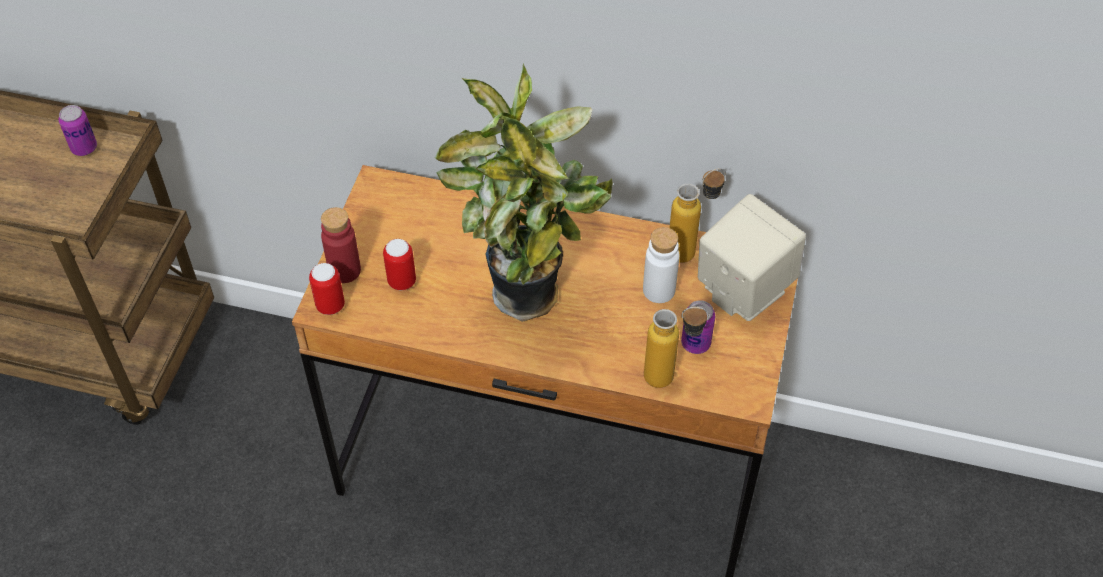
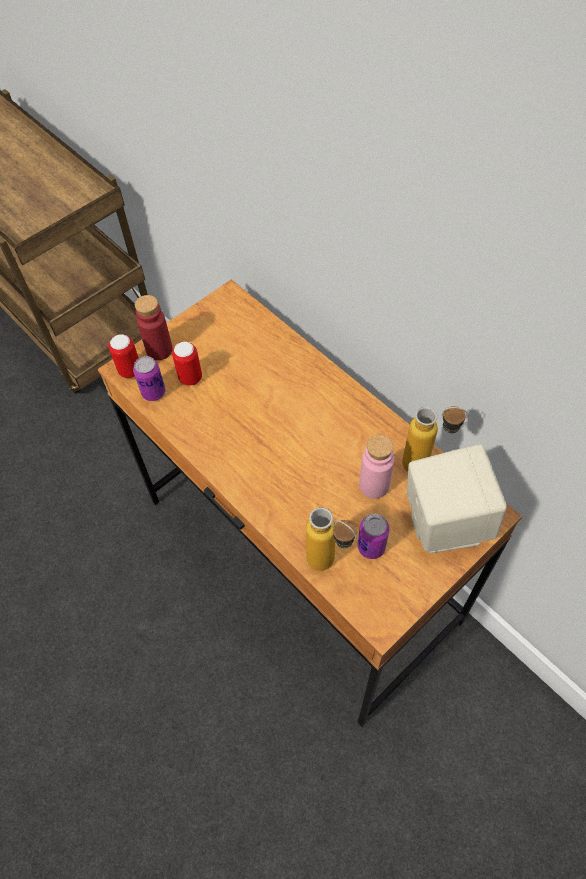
camera: 35 degrees right, 5 degrees up
can [58,105,97,156] -> can moved to [133,356,166,401]
potted plant [435,63,613,322] -> none
white bottle [643,227,680,303] -> pink bottle [359,434,394,499]

